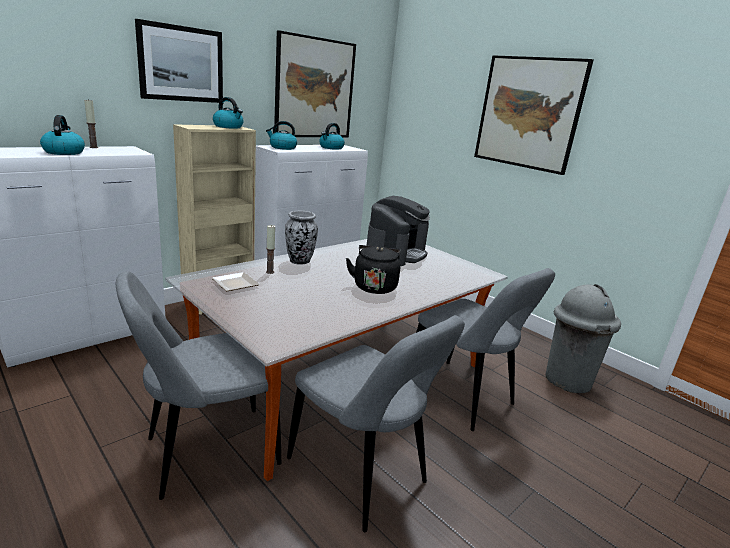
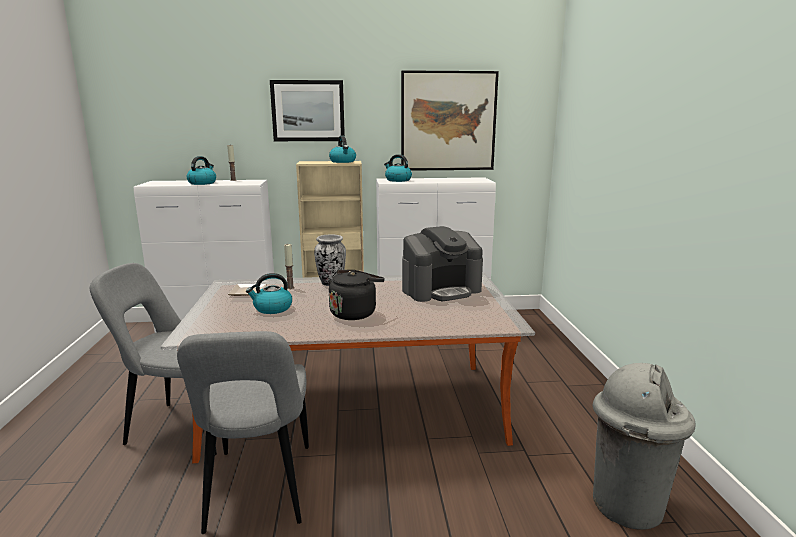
camera: 40 degrees right, 5 degrees down
kettle [319,123,345,150] -> kettle moved to [246,273,292,314]
grey chair [416,268,555,431] -> none
picture [474,55,594,175] -> none

